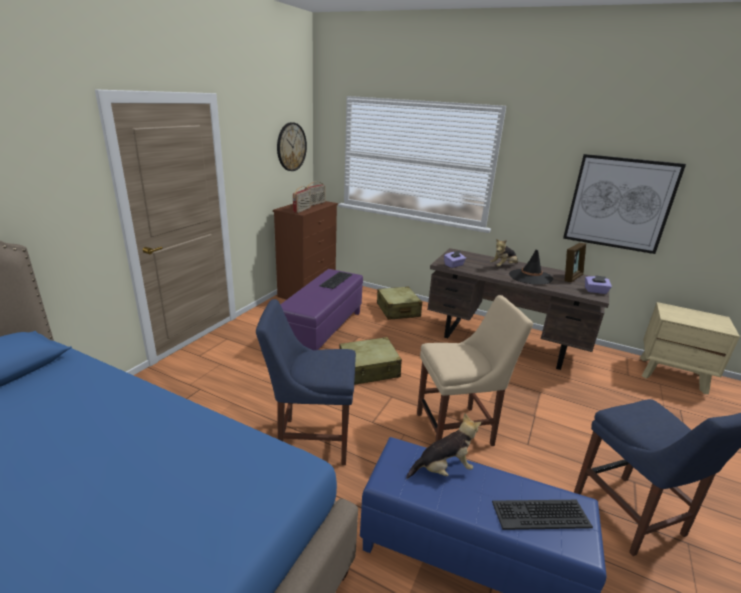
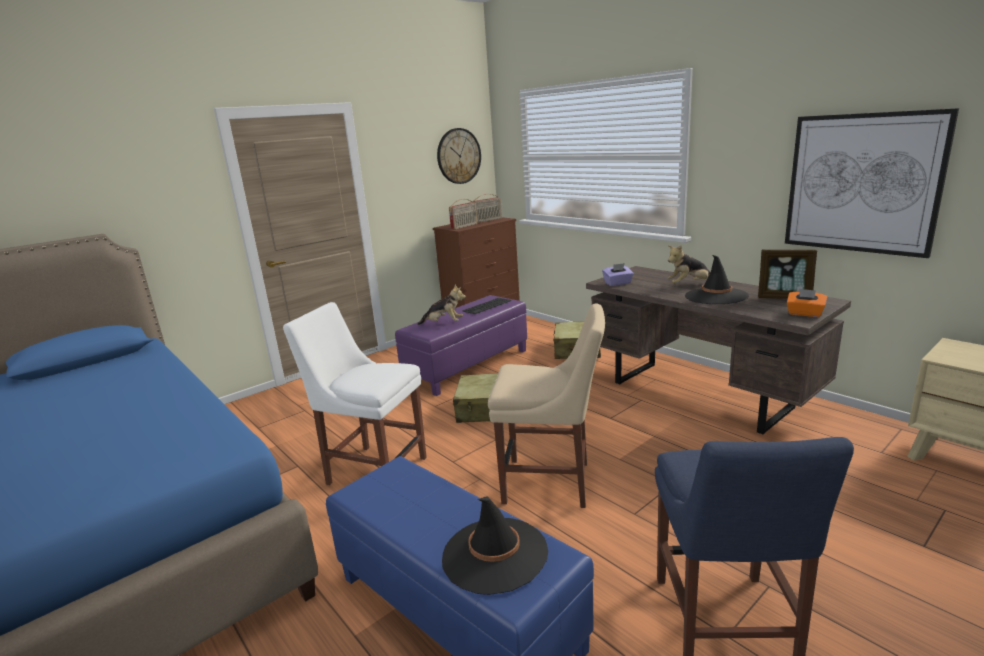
camera: 25 degrees right, 5 degrees down
blue chair [256,299,356,465] -> white chair [283,302,427,485]
plush toy [406,413,481,479] -> plush toy moved to [417,285,466,325]
keyboard [492,500,593,530] -> black hat [442,496,548,595]
picture frame [565,243,586,282] -> picture frame turned 45 degrees clockwise [758,249,817,299]
purple tissue box [585,275,612,294] -> orange tissue box [787,289,827,317]

